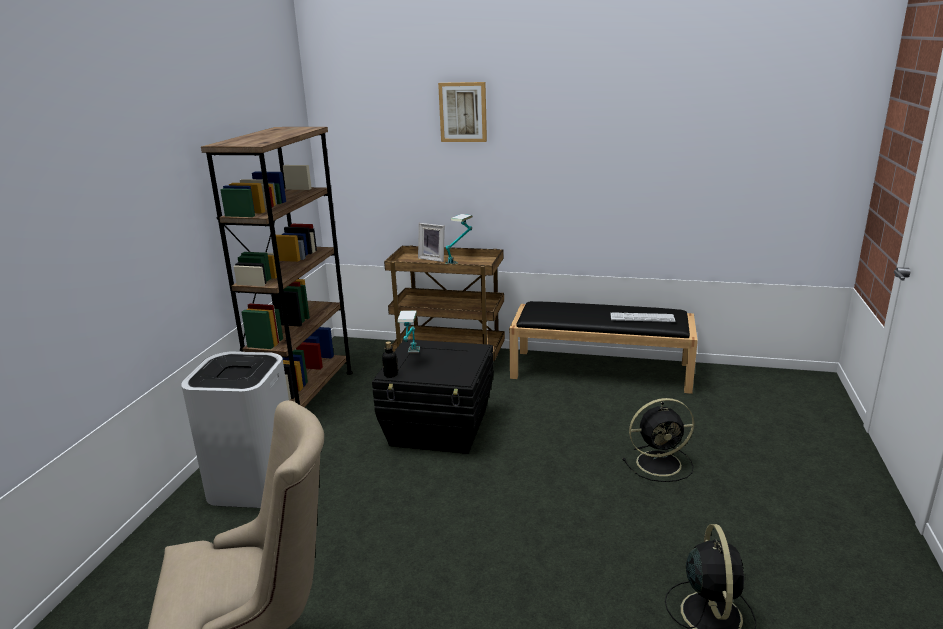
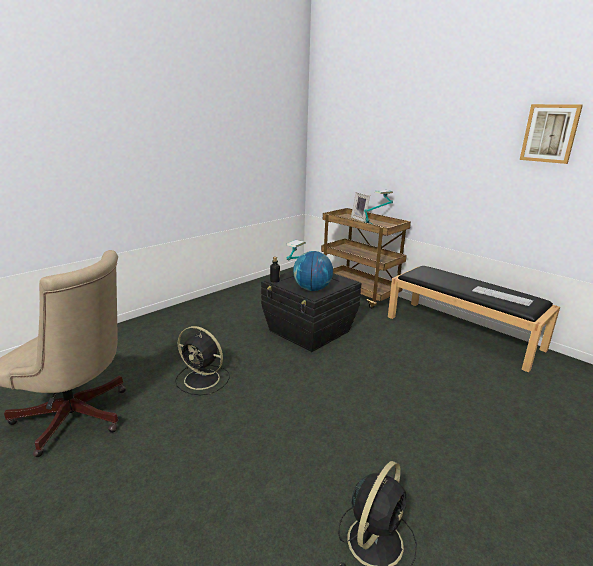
camera: 30 degrees right, 0 degrees up
white trash can [181,351,289,508] -> none
brown bookcase [201,127,353,407] -> none
picture [438,82,487,142] -> picture moved to [520,104,583,164]
black fan [622,398,694,482] -> black fan moved to [175,326,230,395]
none -> globe [293,251,333,291]

